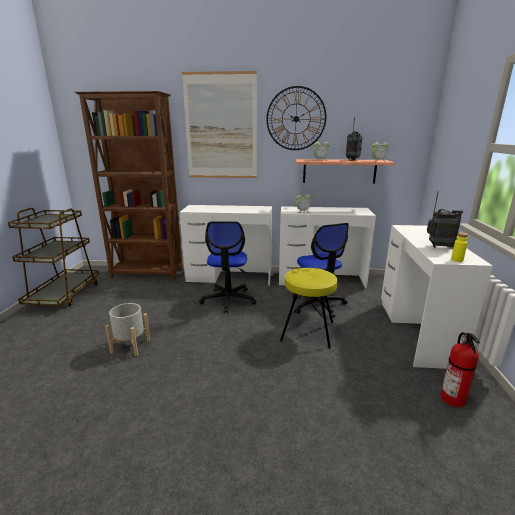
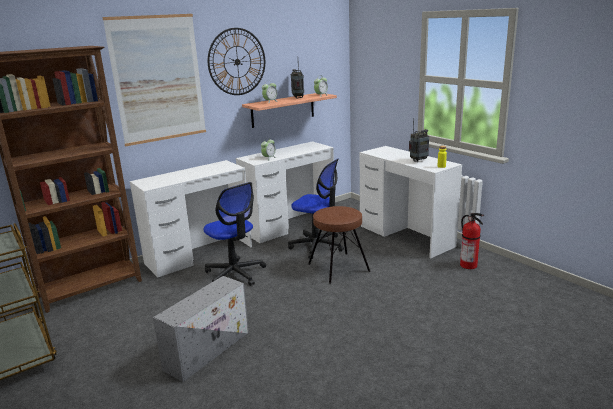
camera: 40 degrees left, 0 degrees up
grey planter [105,303,150,356] -> grey storage box [153,276,249,382]
yellow stool [280,268,337,349] -> brown stool [308,206,371,284]

